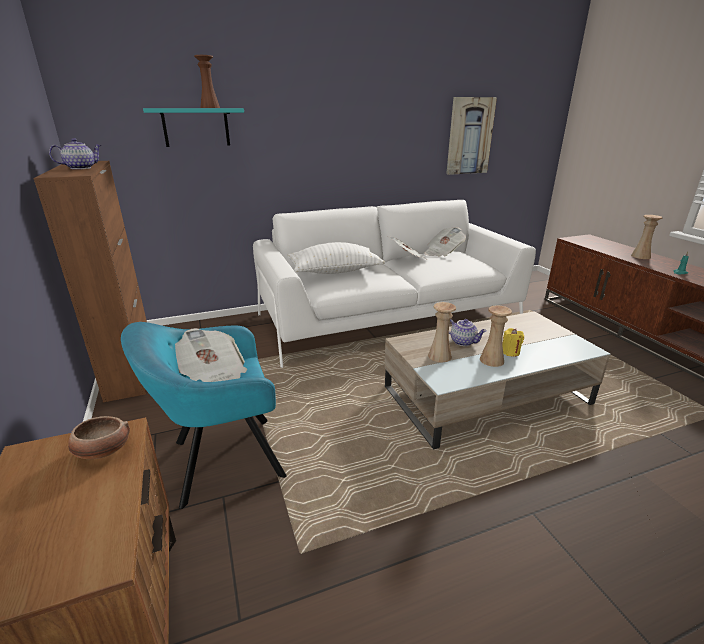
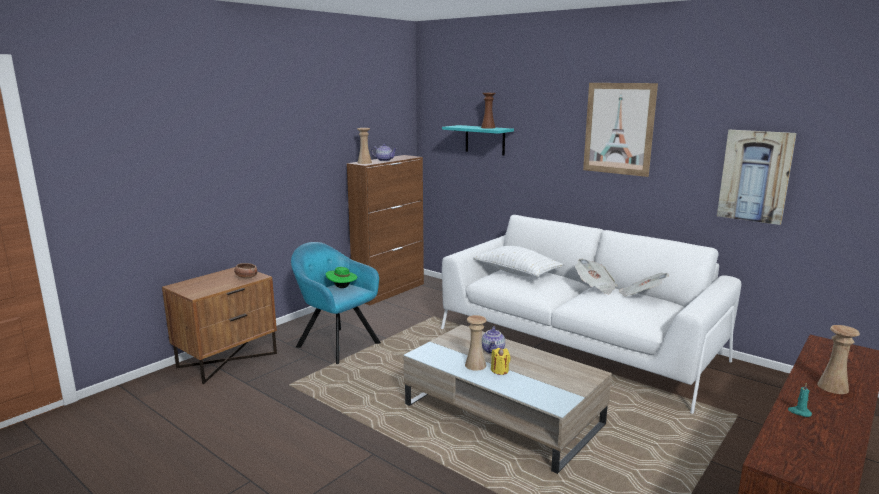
camera: 60 degrees right, 10 degrees down
newspaper [175,328,247,382] -> green hat [326,267,357,288]
beige vase [428,302,456,362] -> beige vase moved to [357,128,372,164]
none -> picture [583,83,658,177]

